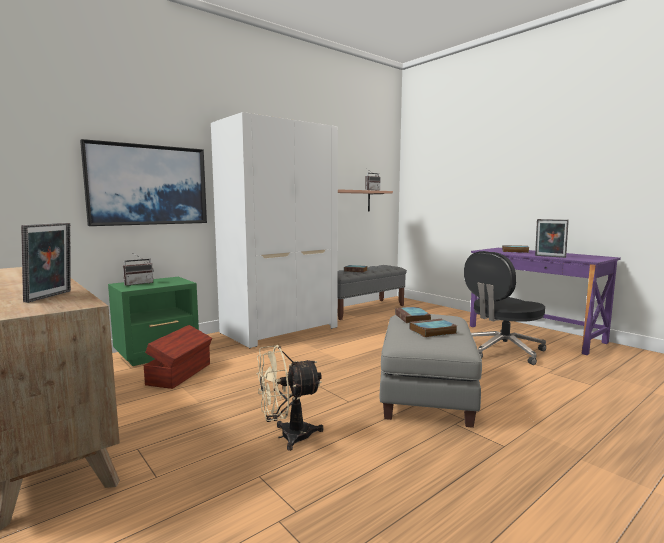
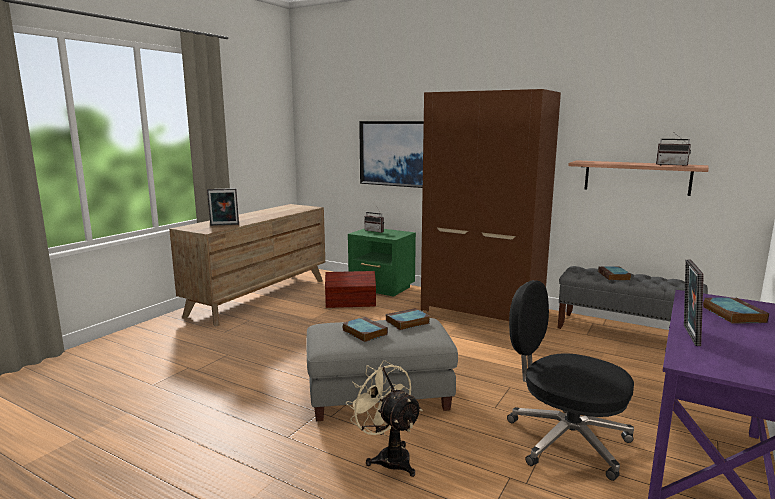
camera: 70 degrees right, 5 degrees up
white wardrobe [211,112,338,348] -> brown wardrobe [421,89,561,321]
beige fan [257,345,324,451] -> beige fan moved to [346,360,423,477]

